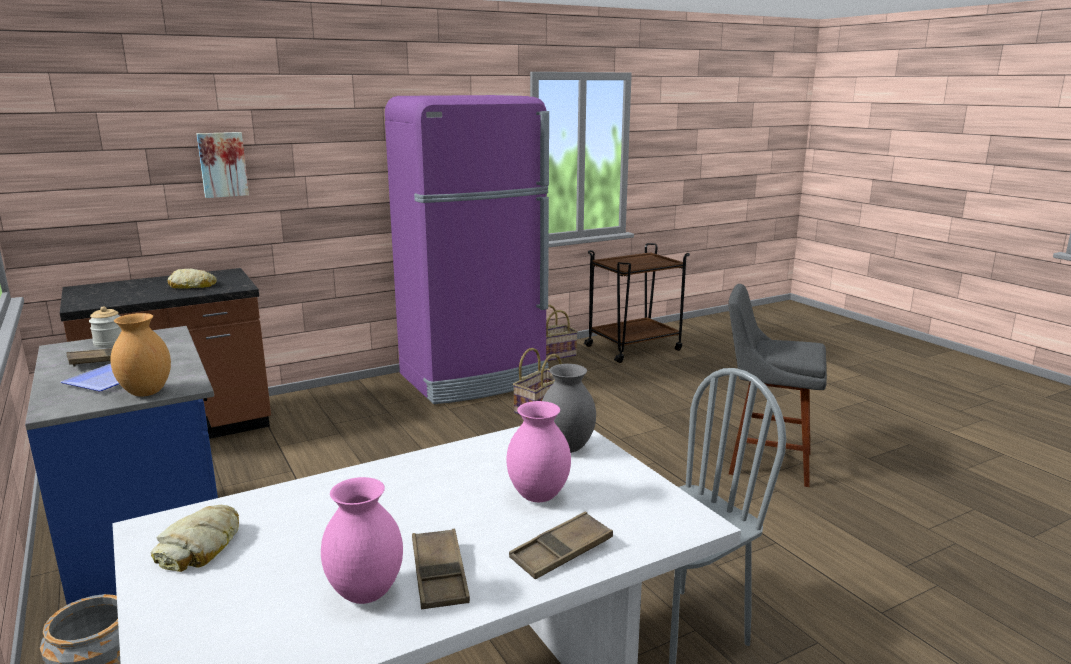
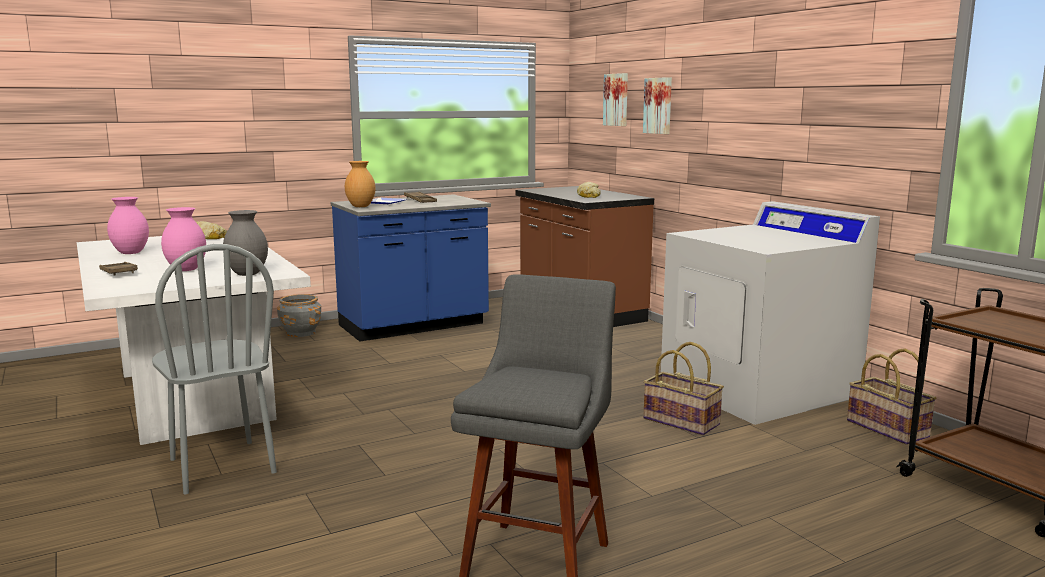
camera: 90 degrees right, 5 degrees down
jar [89,306,122,348] -> none
purple fridge [385,95,549,404] -> white washing machine [661,201,880,425]
brown tray [412,529,470,610] -> none
none -> picture [603,73,628,126]

